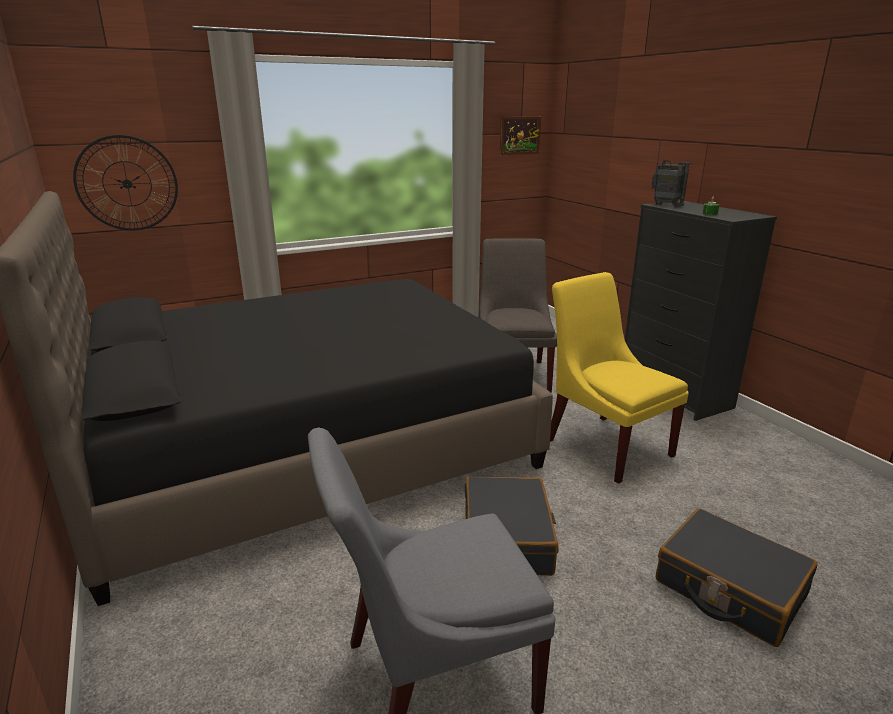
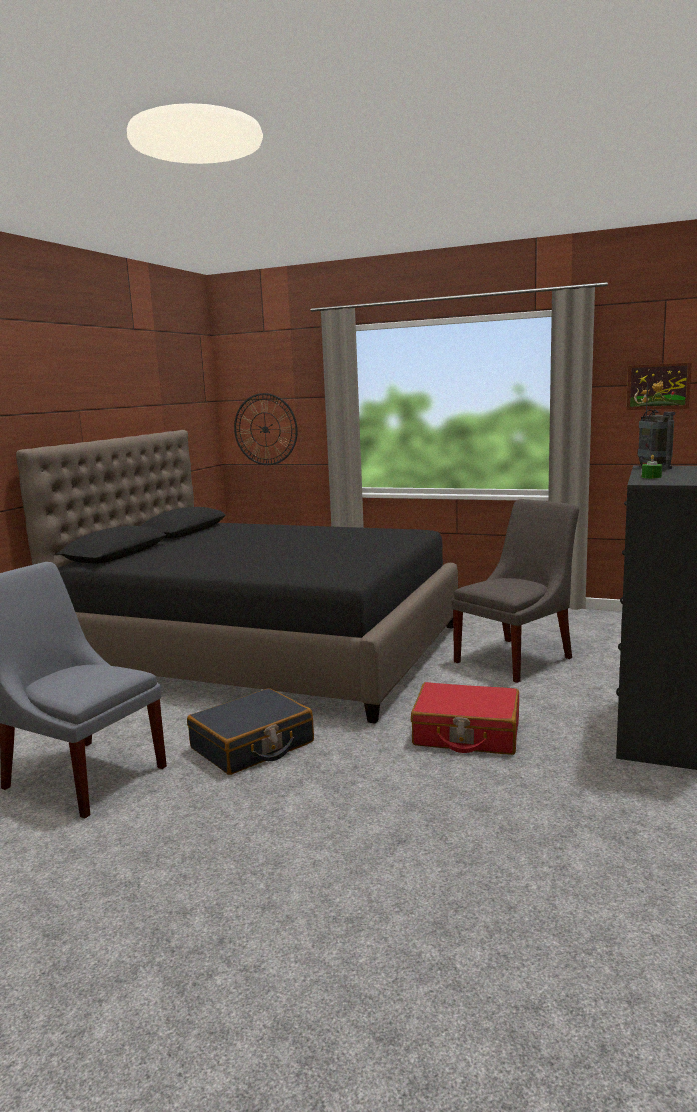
camera: 50 degrees right, 10 degrees down
yellow chair [550,272,689,484] -> red suitcase [411,682,519,755]
black suitcase [656,508,818,647] -> none

